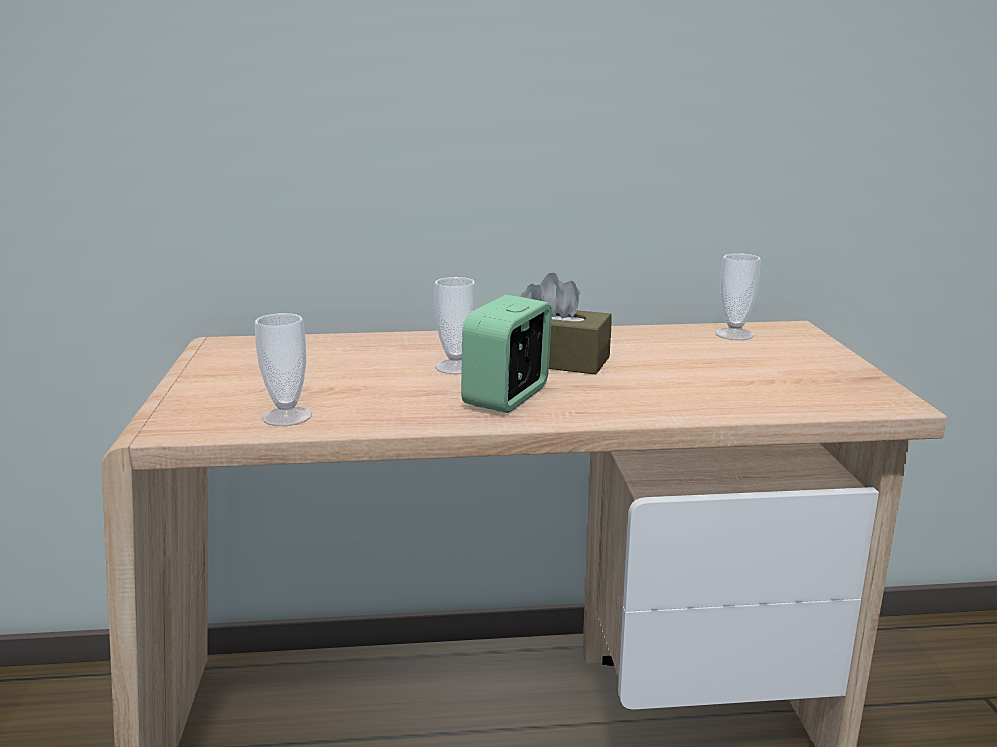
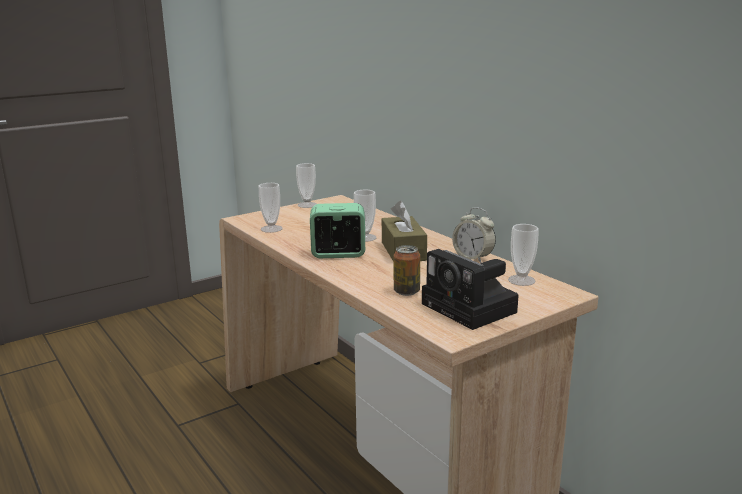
camera: 60 degrees right, 0 degrees up
none -> cup [296,163,316,208]
none -> can [394,245,420,296]
none -> camera [422,249,518,330]
none -> alarm clock [452,207,496,263]

